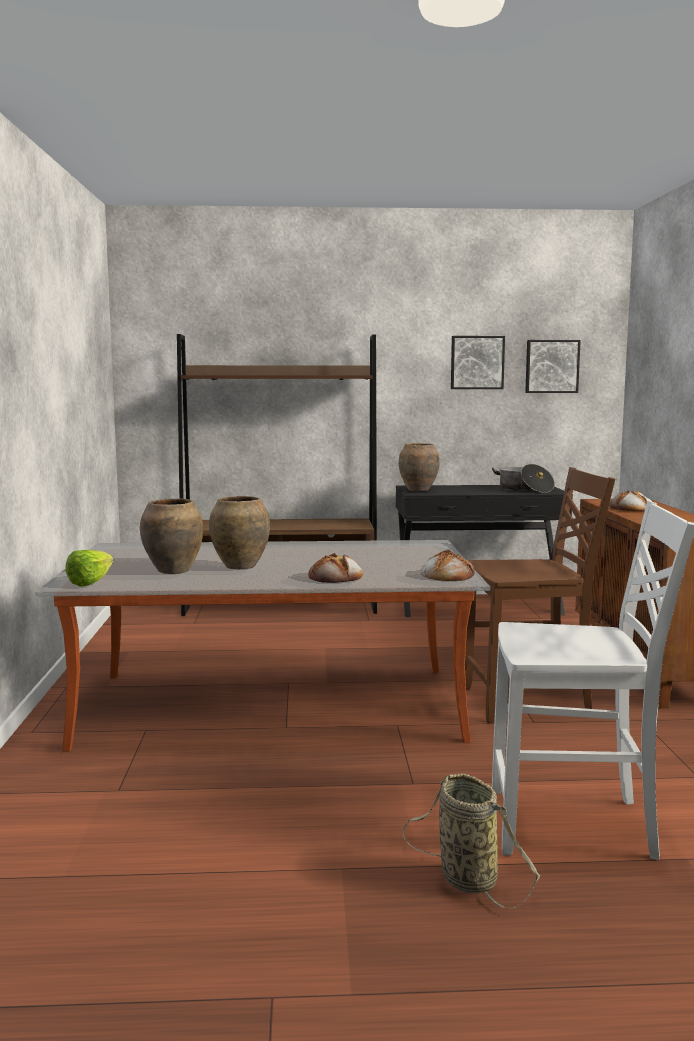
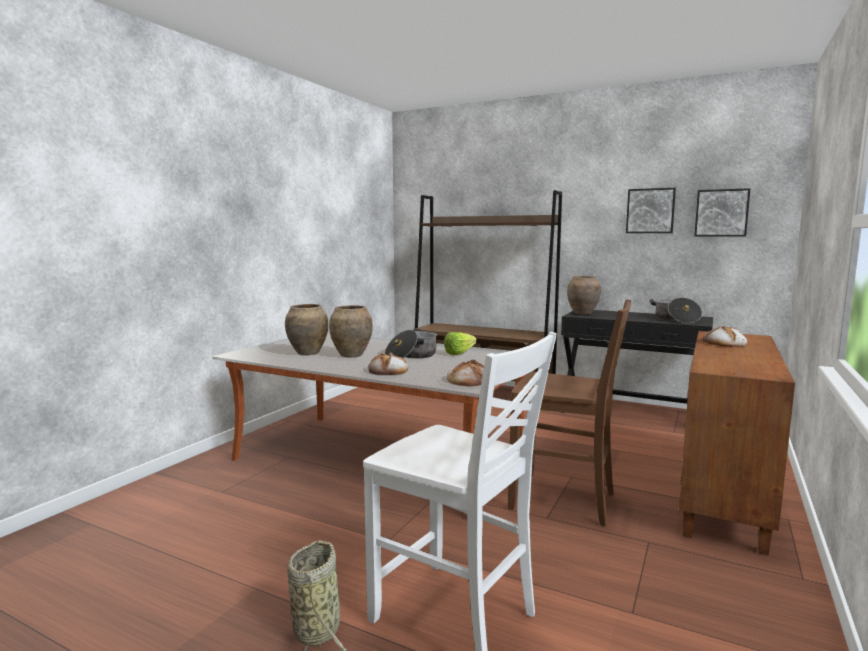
camera: 30 degrees right, 0 degrees up
lettuce [65,550,113,587] -> lettuce moved to [444,332,477,355]
none -> cooking pot [385,329,437,358]

